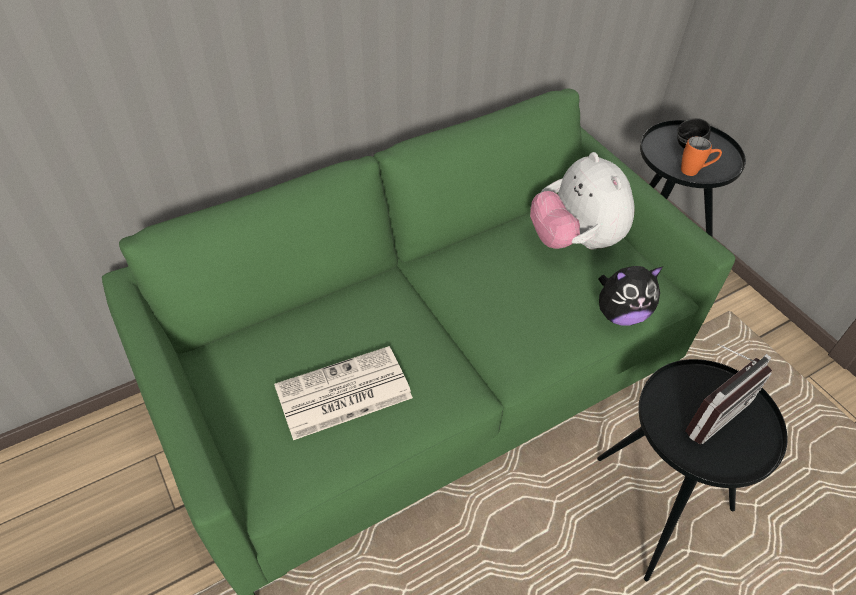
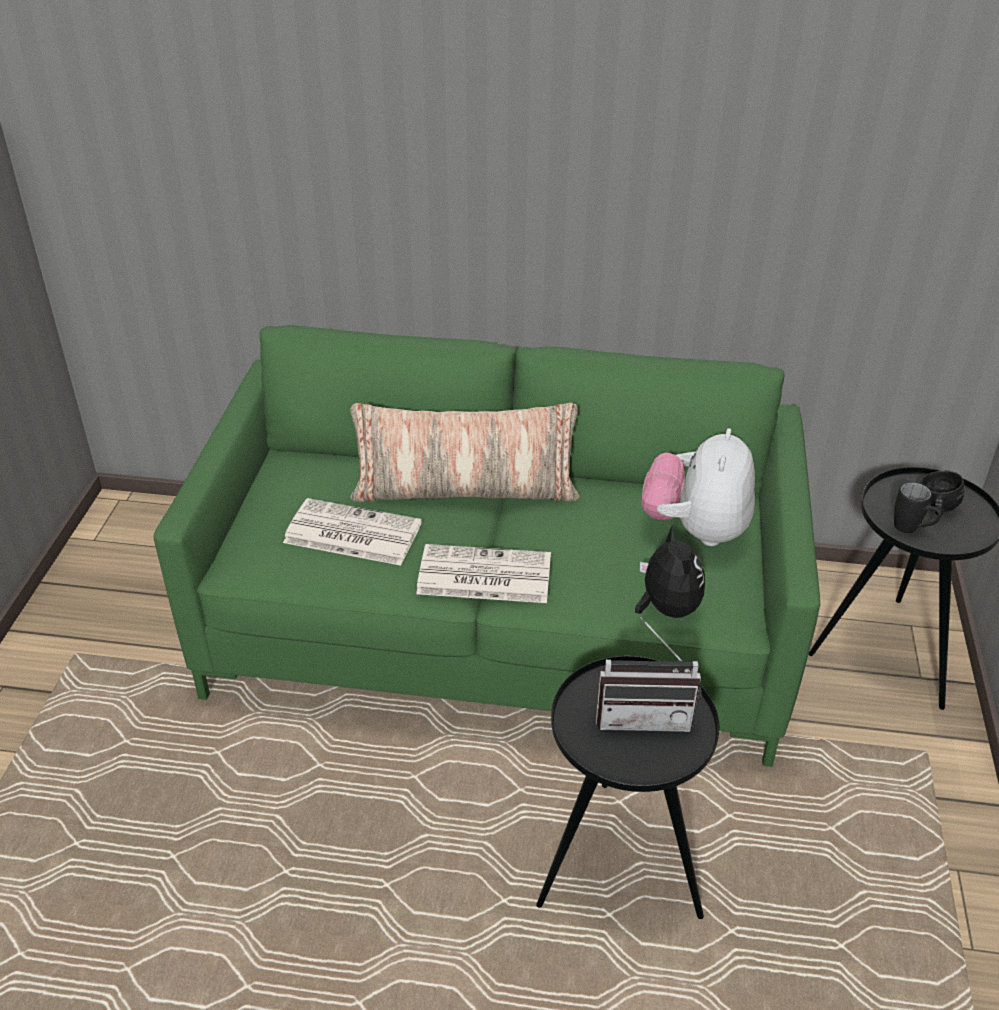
camera: 40 degrees right, 10 degrees down
plush toy [598,266,663,326] -> plush toy turned 135 degrees counterclockwise [635,525,705,618]
orange mug [681,136,722,176] -> black mug [894,482,942,533]
none -> pillow [350,403,580,502]
none -> newspaper [416,544,551,603]

